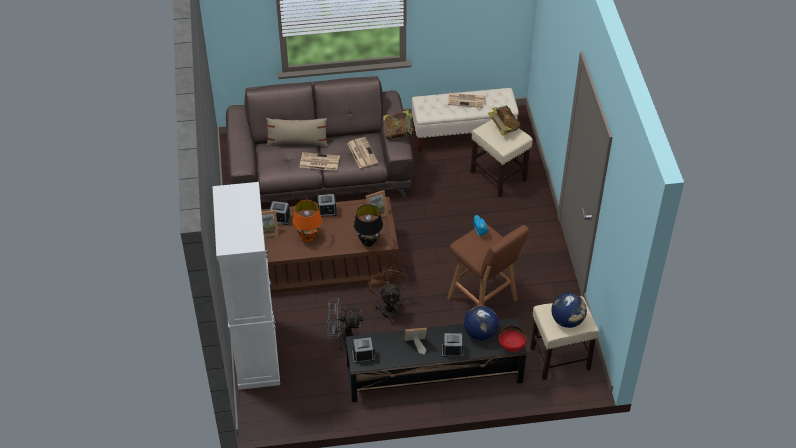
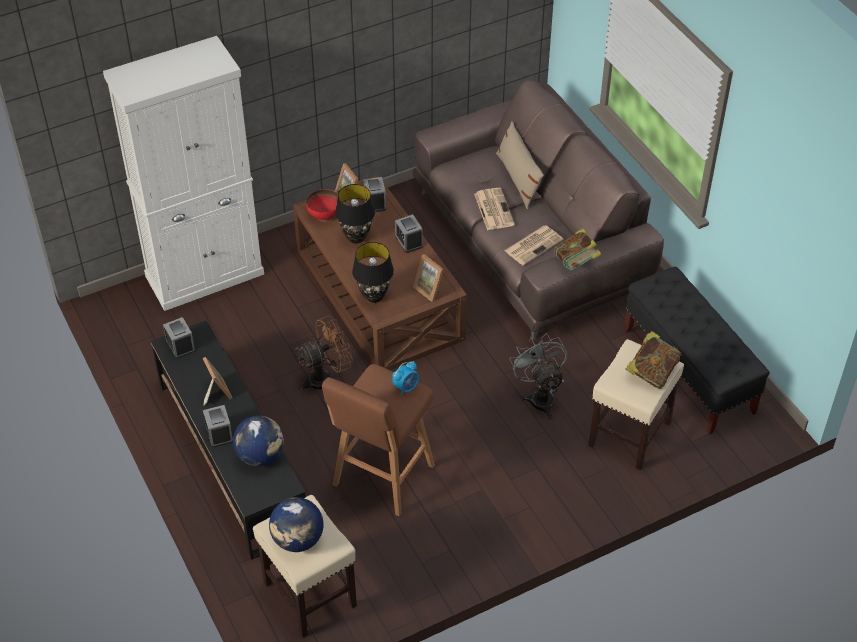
camera: 70 degrees right, 0 degrees up
orange table lamp [293,200,322,242] -> black table lamp [335,184,375,244]
grey fan [327,298,363,351] -> grey fan moved to [510,333,567,419]
beige bench [412,88,518,152] -> black bench [624,267,770,435]
newspaper [448,93,485,108] -> none
red bowl [498,326,527,352] -> red bowl moved to [306,189,338,222]

